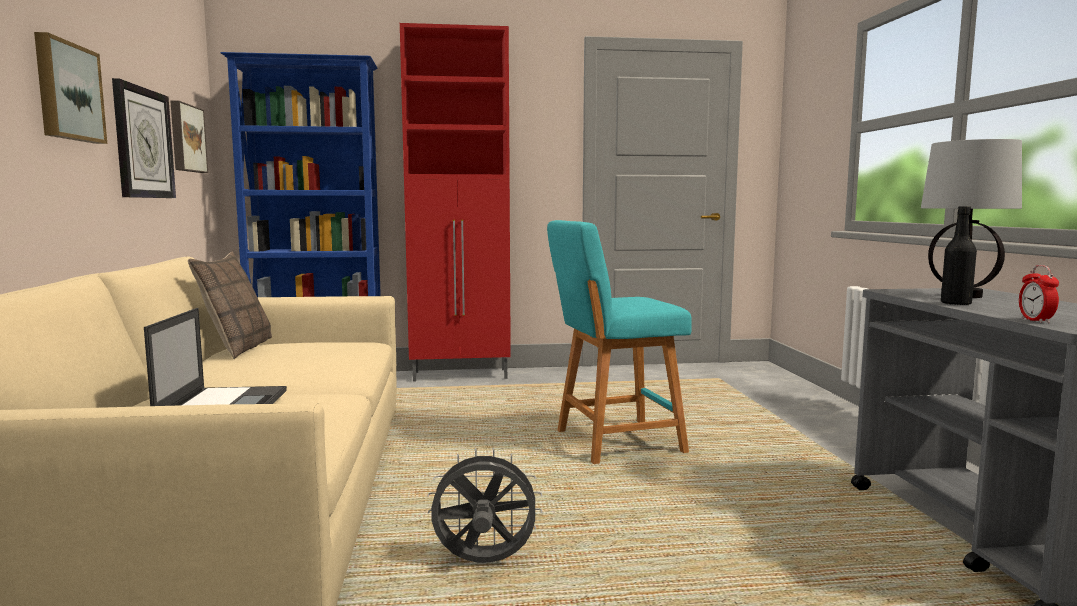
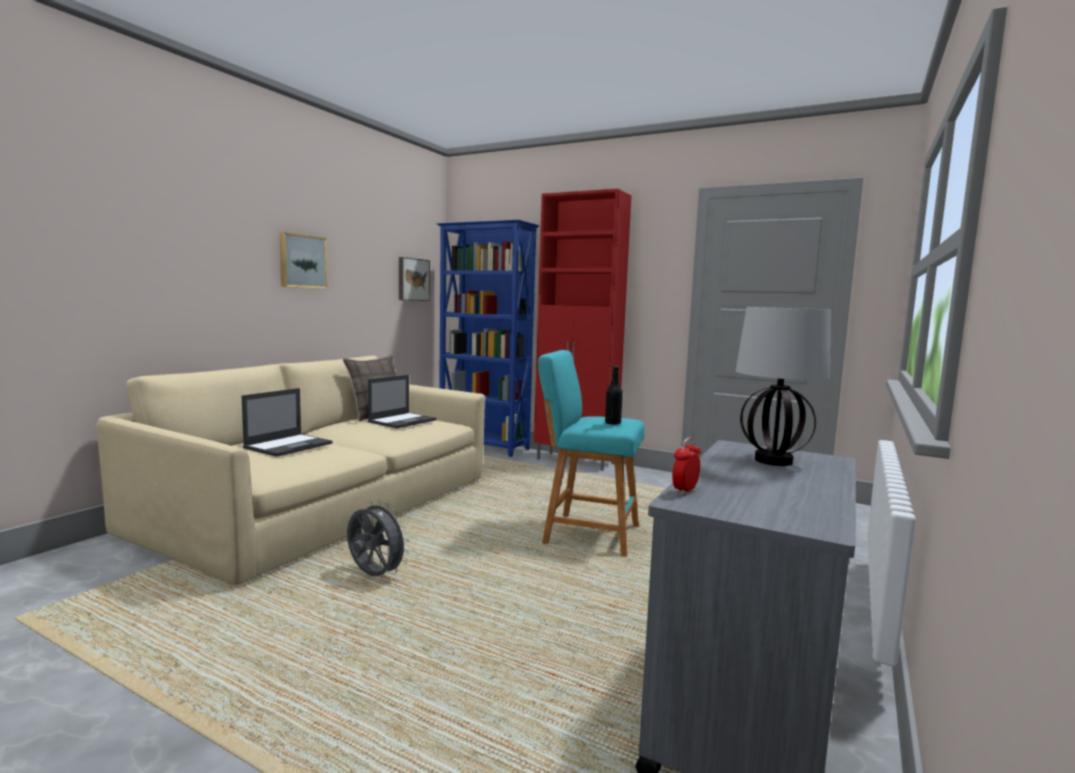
camera: 35 degrees right, 0 degrees up
wall clock [112,78,176,198] -> none
black bottle [941,206,977,305] -> black bottle moved to [605,366,623,425]
none -> laptop [368,375,436,428]

